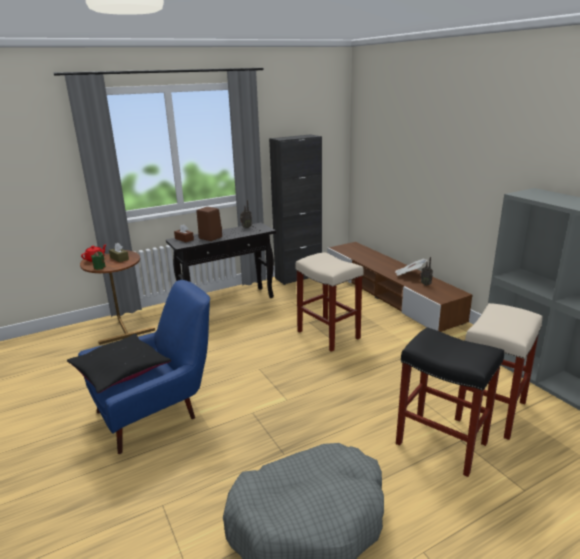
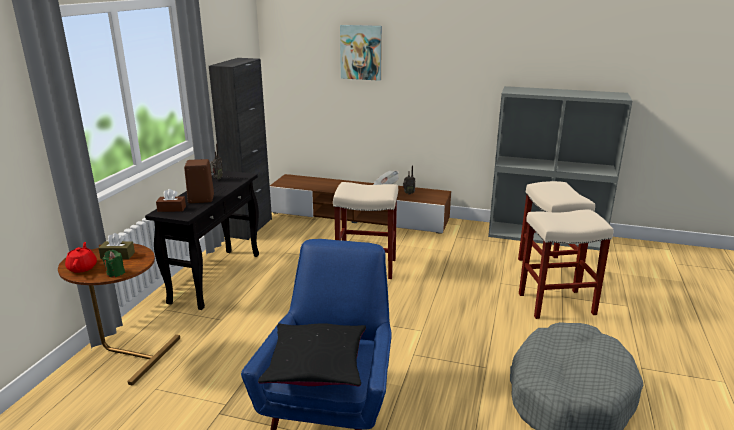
camera: 45 degrees left, 0 degrees up
black stool [396,327,504,477] -> beige stool [519,209,613,319]
none -> picture [340,25,382,81]

